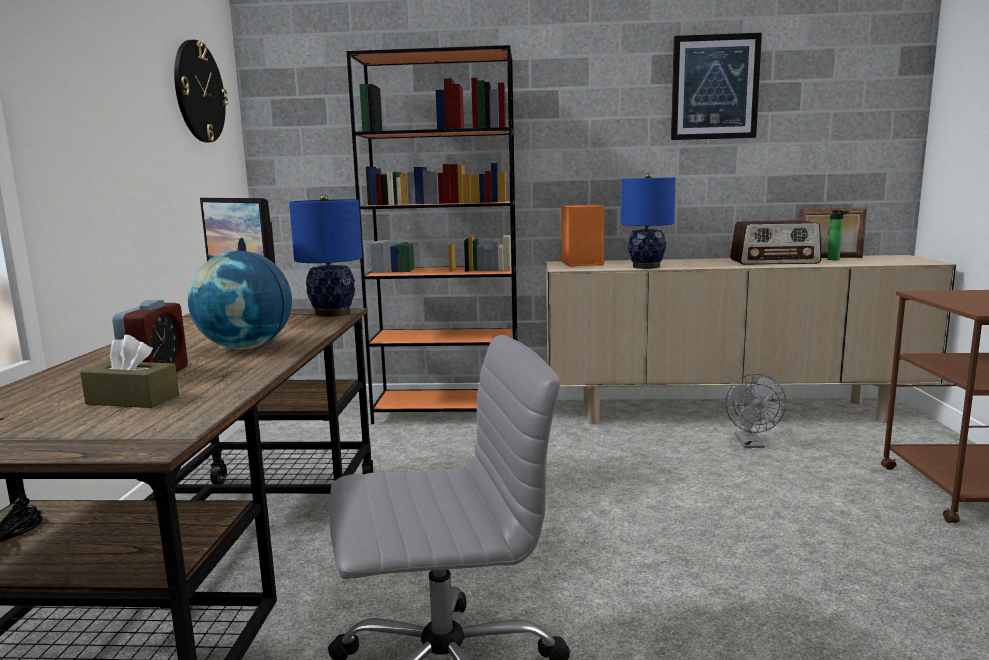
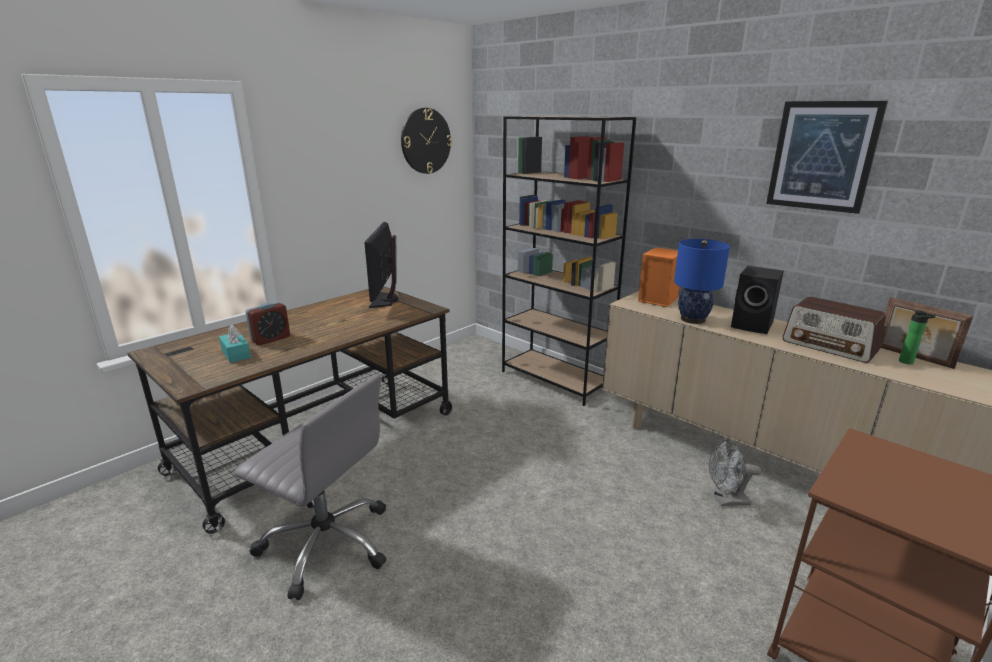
camera: 40 degrees right, 10 degrees up
brown tissue box [80,335,179,408] -> turquoise tissue box [219,325,251,363]
globe [188,251,292,349] -> none
blue table lamp [289,195,363,317] -> none
orange bookcase [347,45,517,424] -> beige bookcase [502,116,636,406]
grey fan [726,373,786,448] -> grey fan turned 45 degrees clockwise [709,439,761,506]
none -> black speaker [731,266,784,334]

